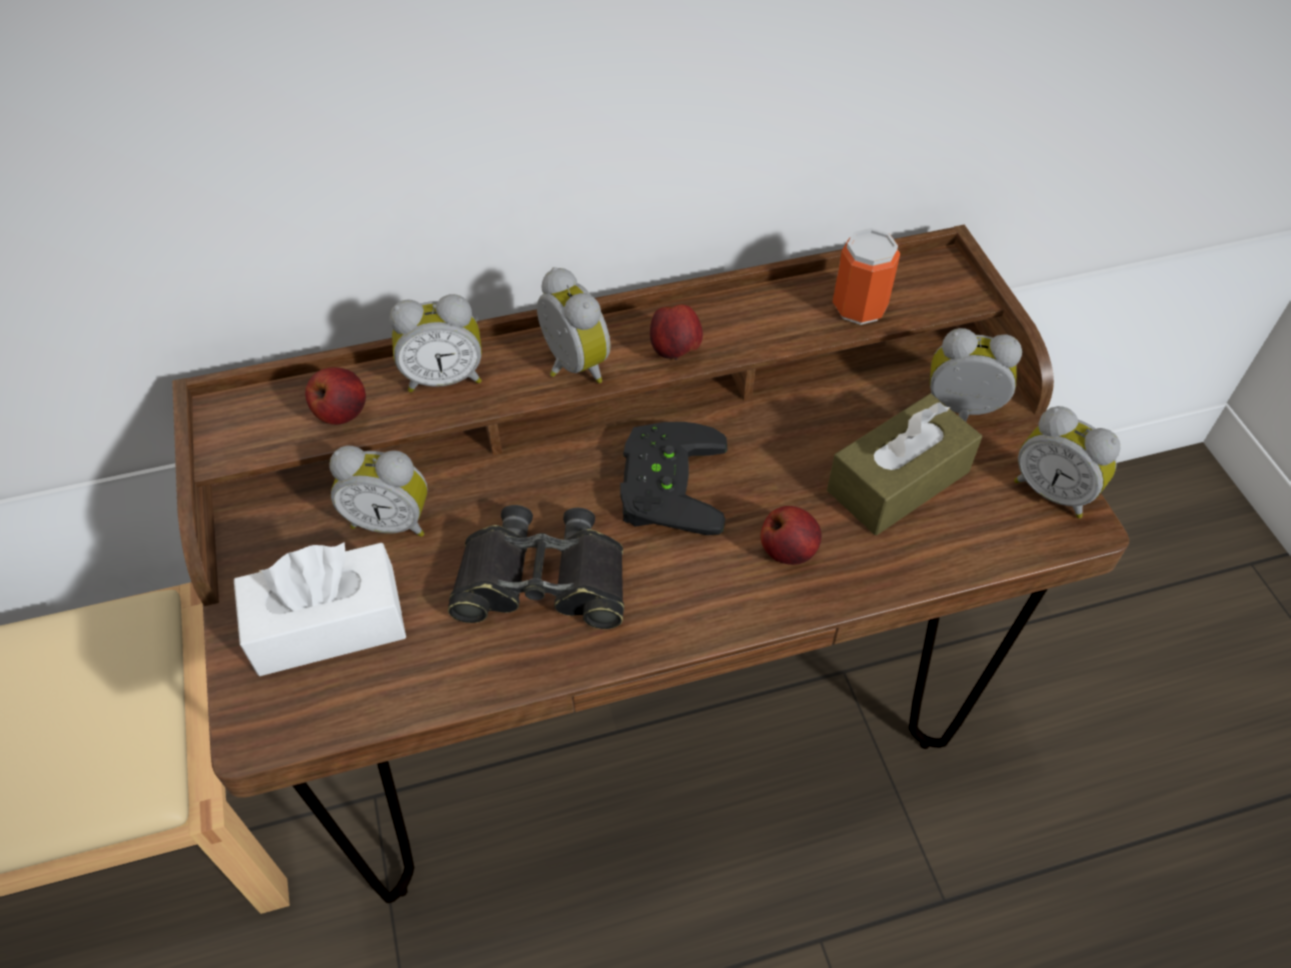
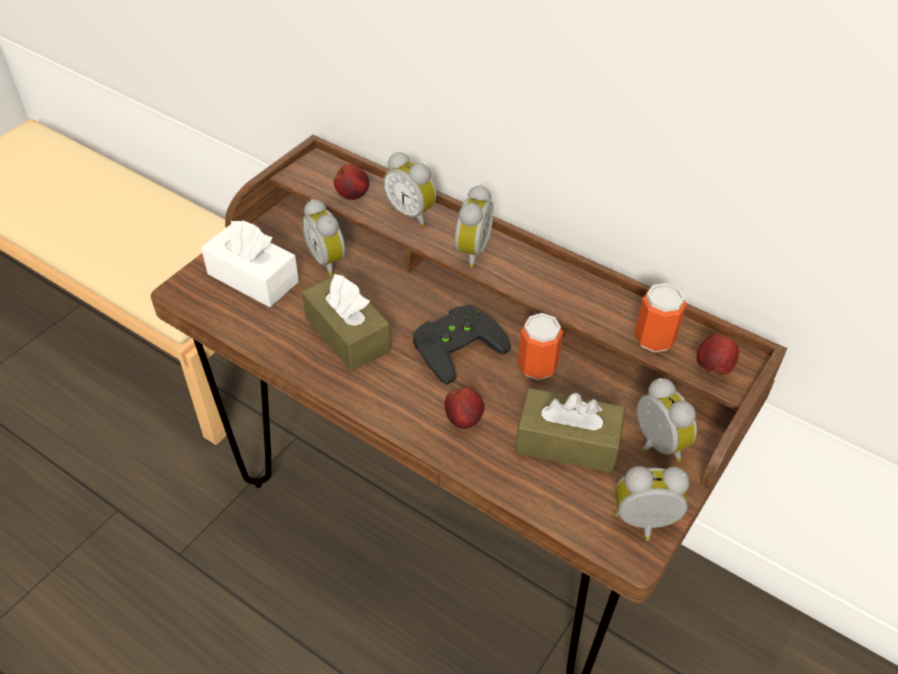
camera: 50 degrees right, 5 degrees down
black binoculars [448,505,624,629] -> brown tissue box [302,273,391,371]
apple [650,304,703,360] -> apple moved to [697,333,739,375]
alarm clock [1014,406,1120,519] -> alarm clock turned 90 degrees clockwise [615,466,689,541]
none -> can [518,313,563,380]

